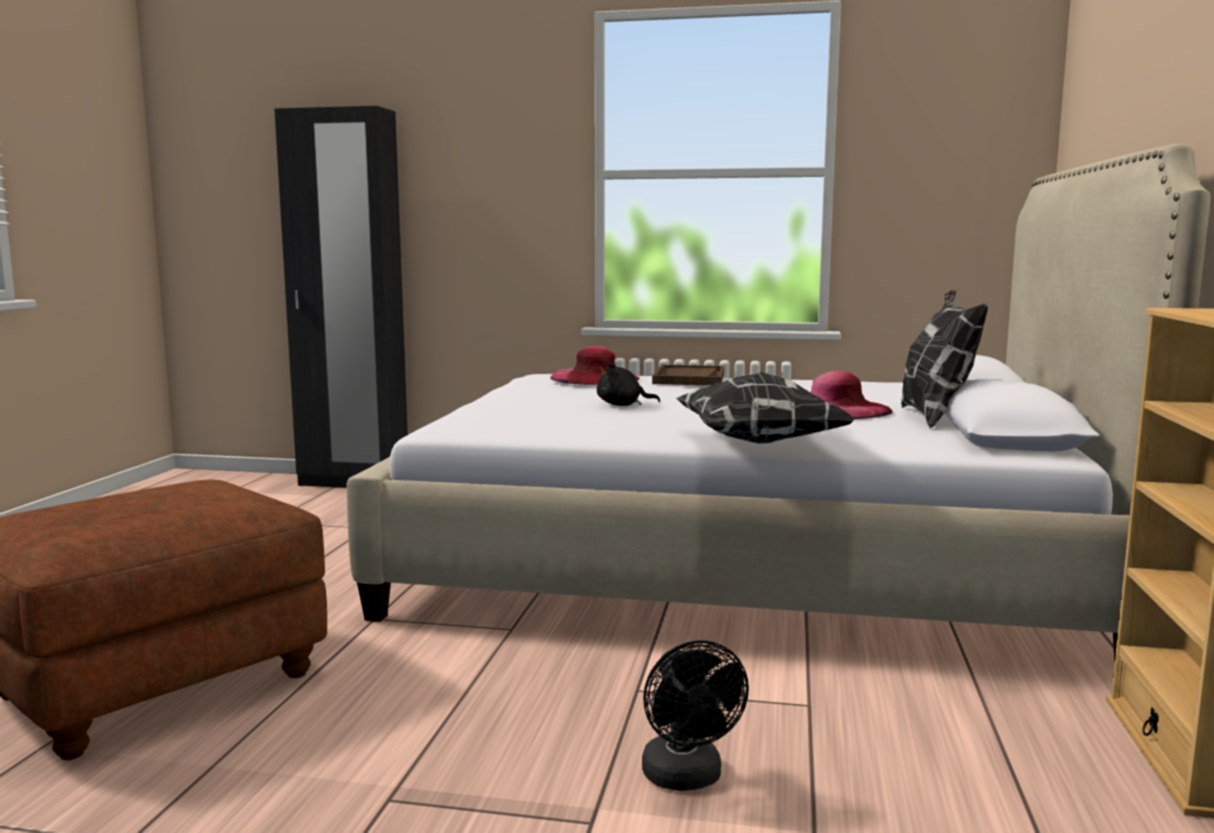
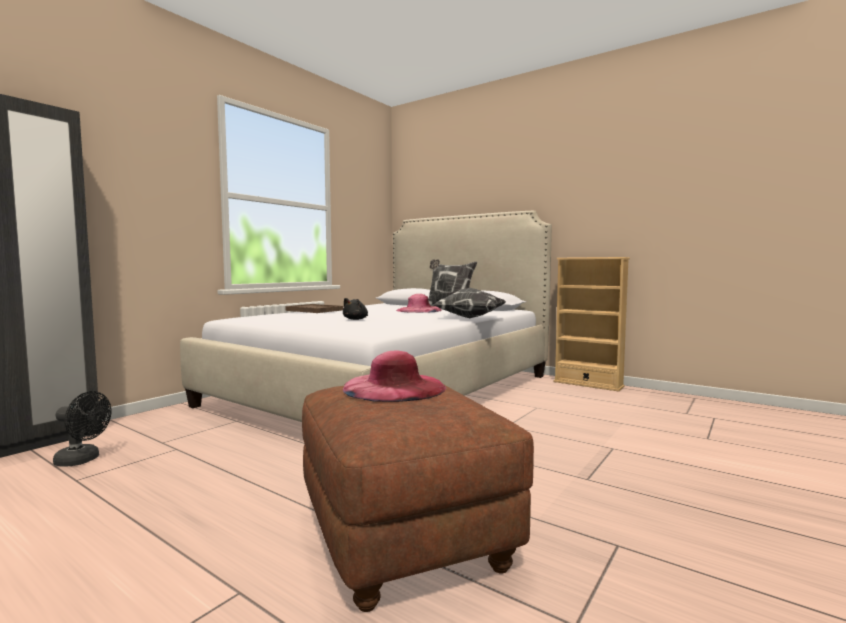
camera: 65 degrees left, 5 degrees down
pink hat [550,346,640,385] -> pink hat moved to [343,351,446,402]
black fan [642,640,749,791] -> black fan moved to [53,391,111,467]

